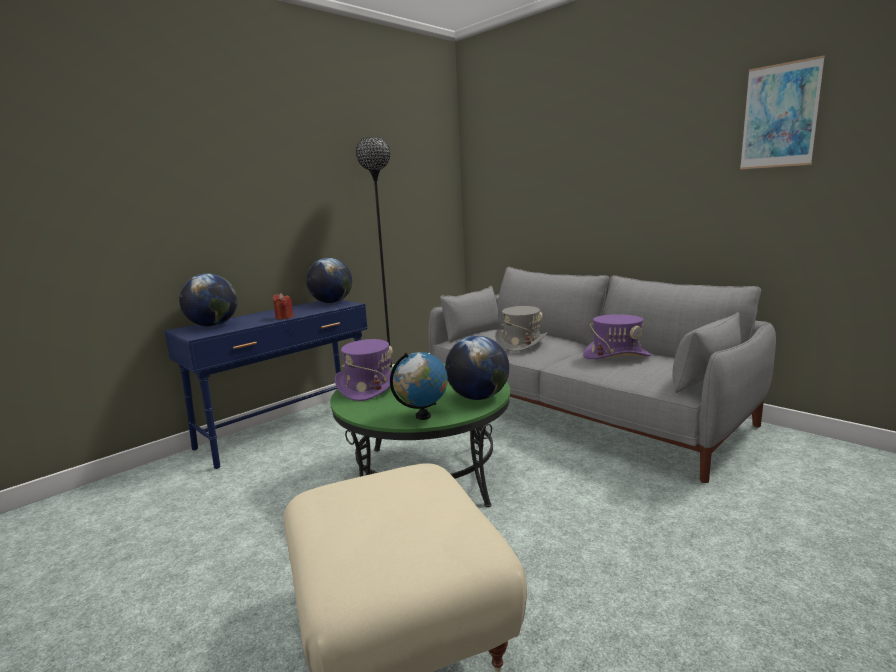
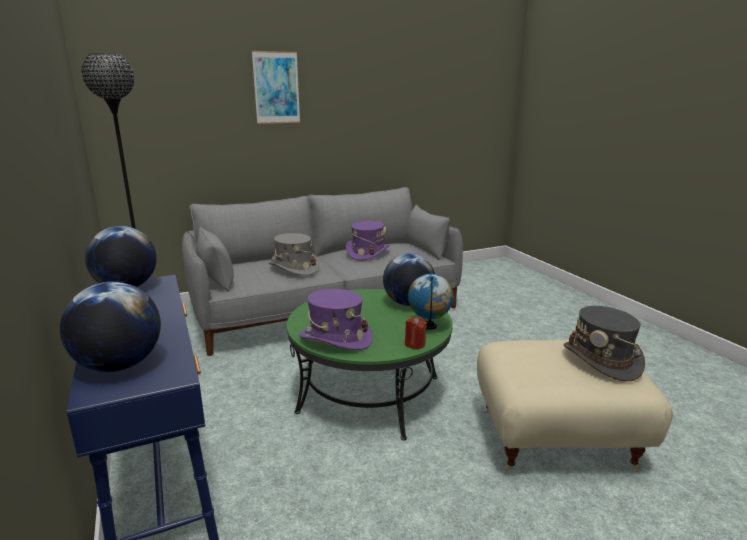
camera: 70 degrees left, 5 degrees up
red candle [273,293,293,320] -> red candle moved to [405,317,427,349]
picture [740,56,825,169] -> picture moved to [252,51,300,124]
none -> grey hat [564,306,645,381]

